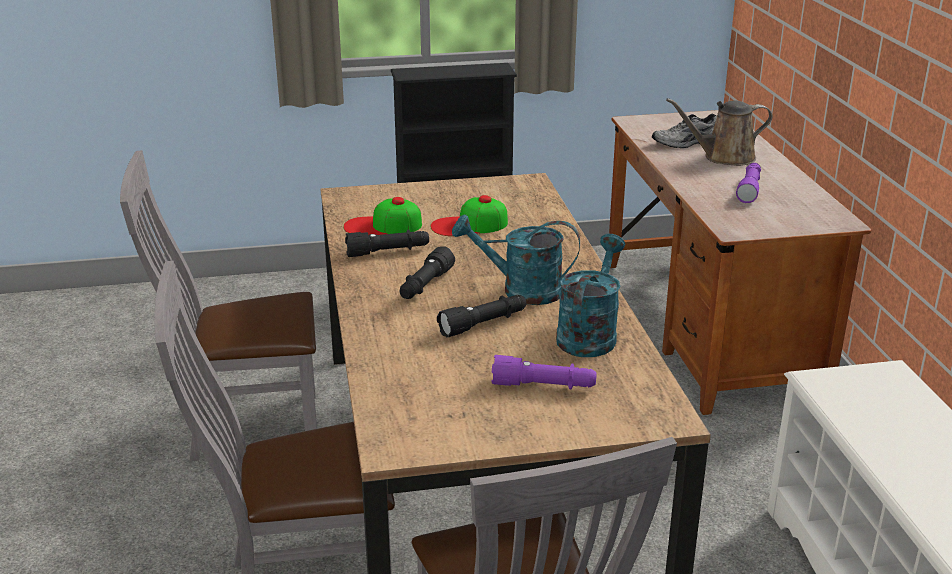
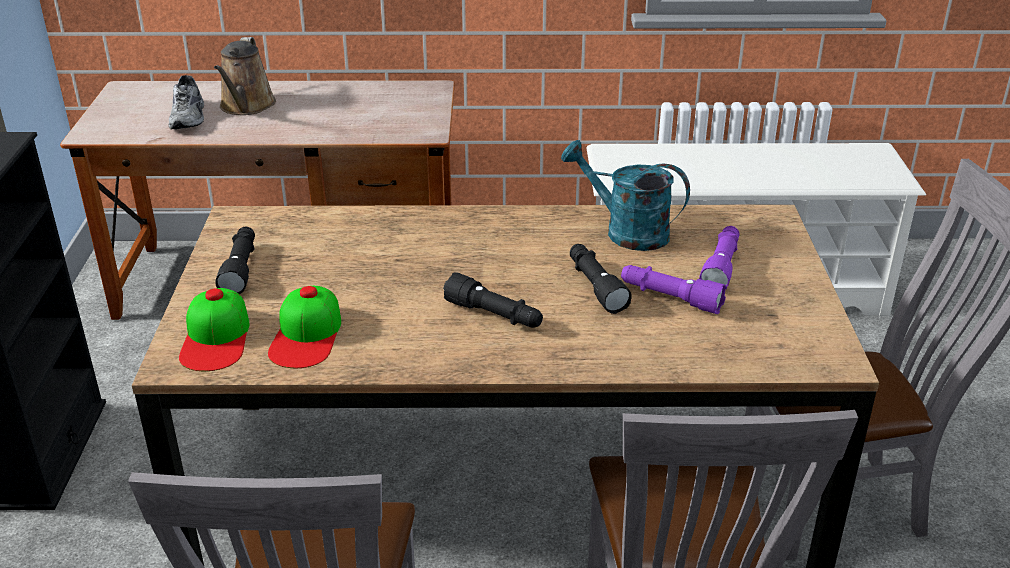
camera: 80 degrees left, 5 degrees up
black flashlight [345,229,429,257] -> black flashlight moved to [216,227,255,294]
cap [430,195,508,236] -> cap moved to [179,288,249,371]
turquoise watering can [452,214,580,305] -> none
purple flashlight [736,163,761,203] -> purple flashlight moved to [621,265,727,314]

